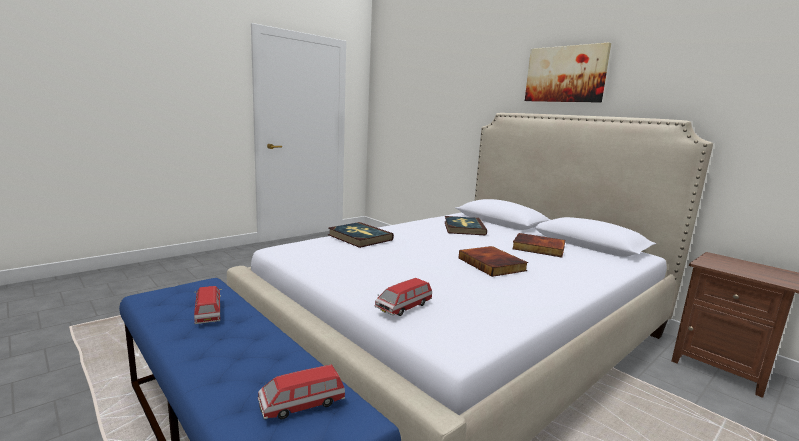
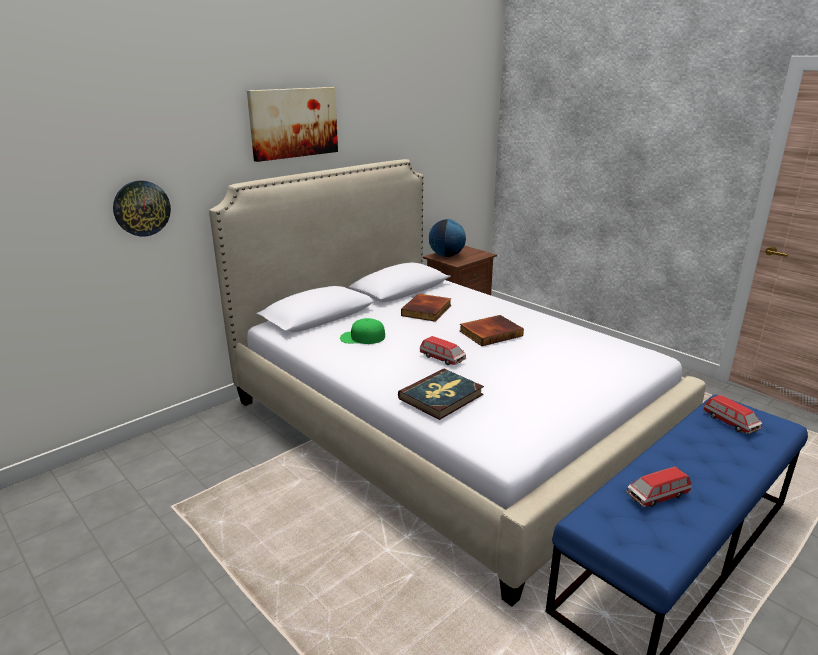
camera: 90 degrees left, 10 degrees up
toy car [374,278,432,316] -> toy car moved to [420,336,466,365]
book [444,216,487,235] -> green cap [340,318,385,344]
none -> wall clock [113,180,171,236]
none -> globe [429,219,466,257]

